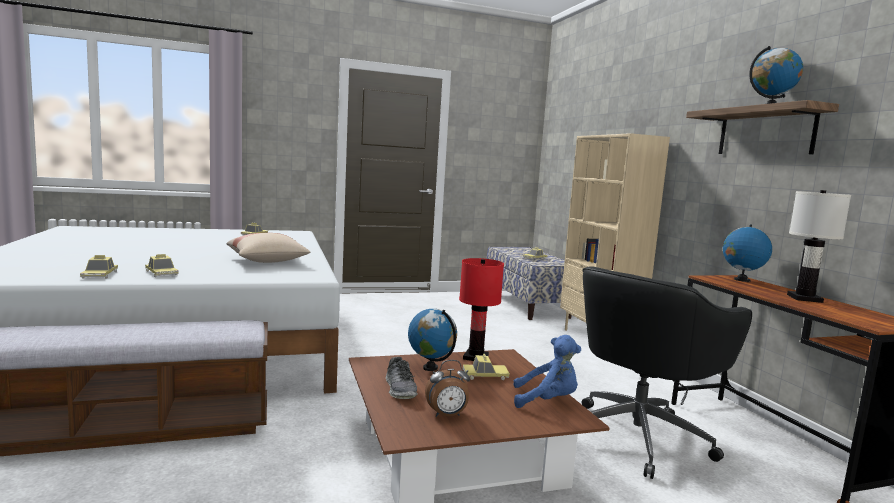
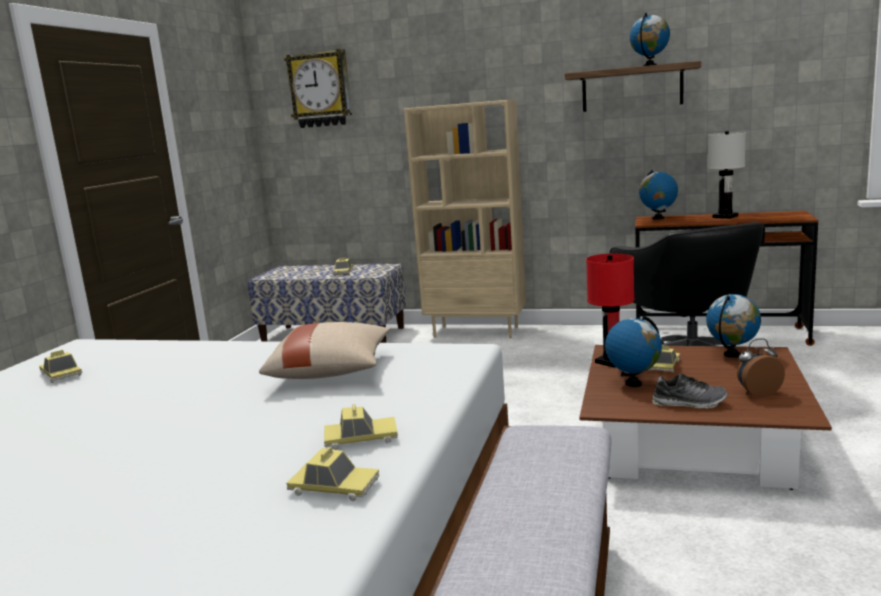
camera: 55 degrees left, 5 degrees up
alarm clock [425,360,470,417] -> alarm clock turned 120 degrees counterclockwise [737,338,785,397]
blue plush toy [513,335,581,408] -> globe [706,294,761,358]
none -> wall clock [284,49,352,128]

